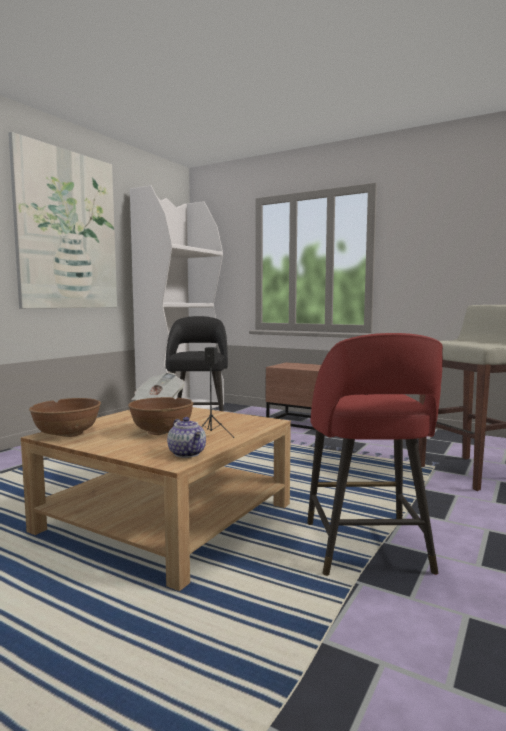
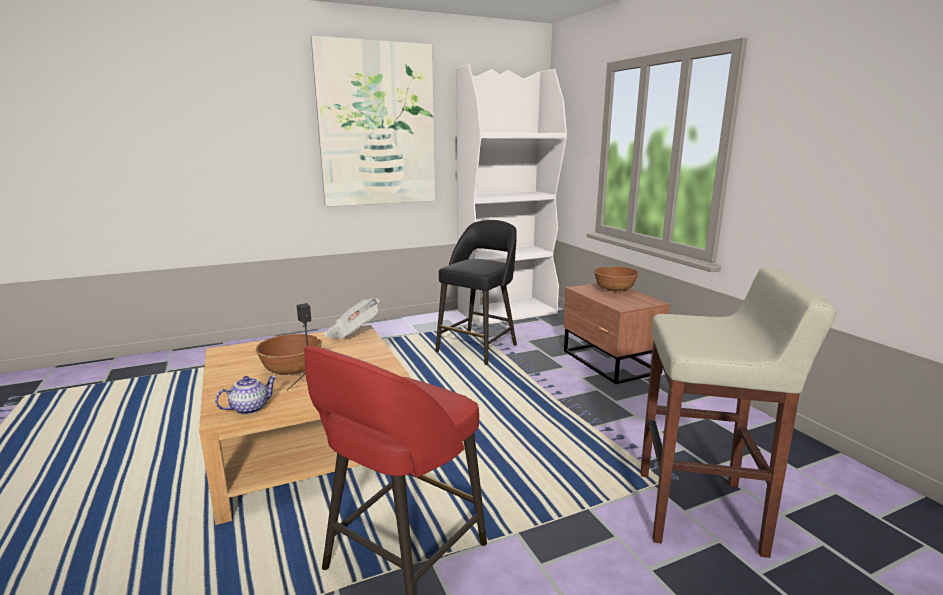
camera: 35 degrees right, 10 degrees up
brown bowl [29,398,101,437] -> brown bowl moved to [594,266,639,293]
teapot [167,417,206,458] -> teapot turned 135 degrees counterclockwise [215,376,277,415]

